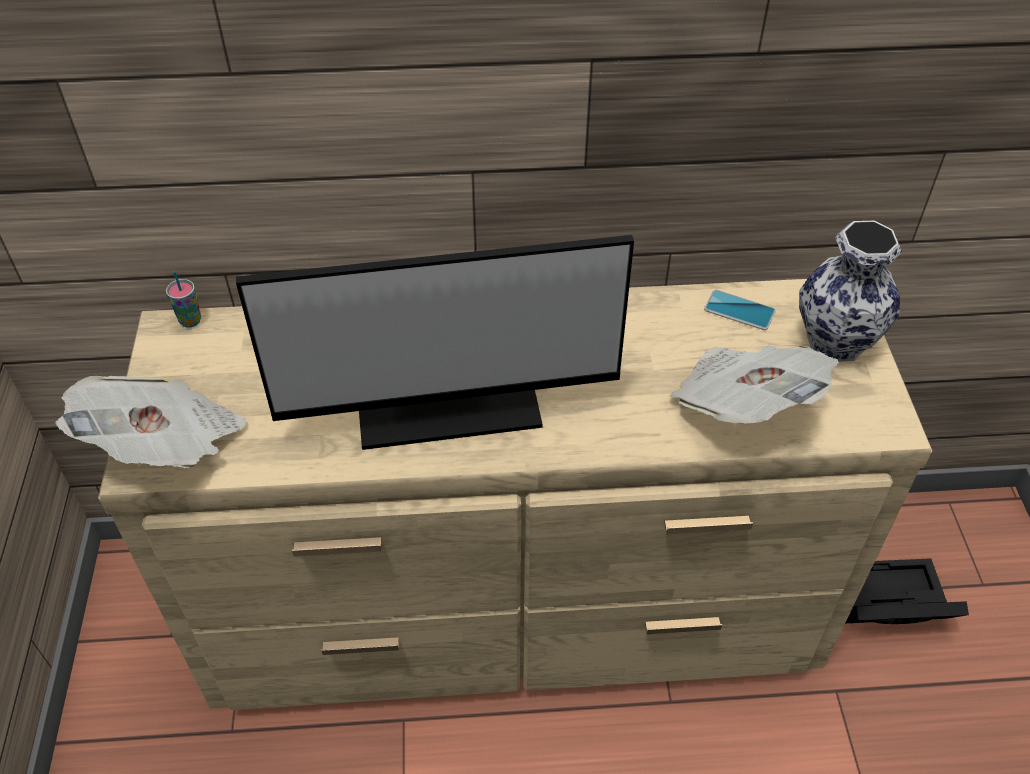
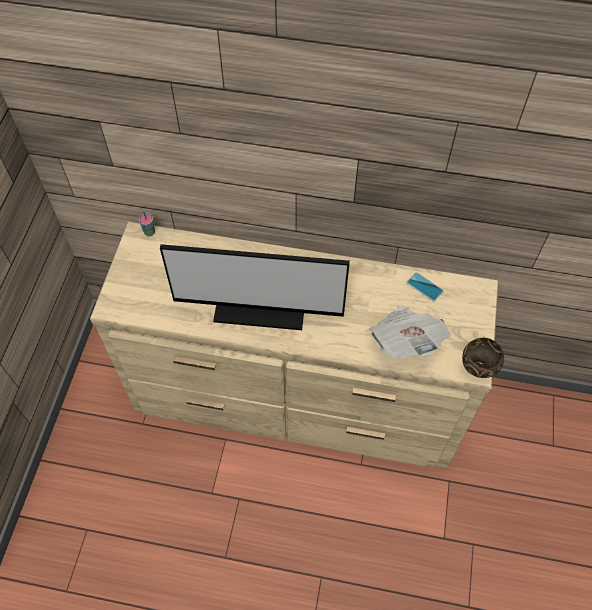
camera: 15 degrees right, 10 degrees up
newspaper [55,376,247,468] -> none
vase [799,221,902,362] -> none
black storage box [845,558,969,624] -> none
none -> brown bowl [462,338,504,378]

